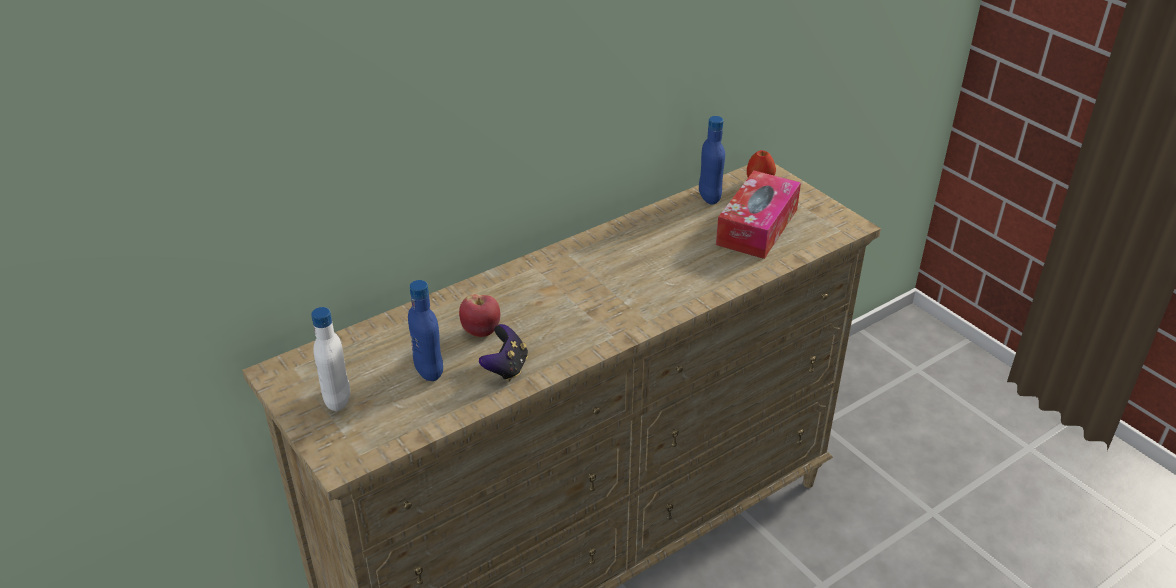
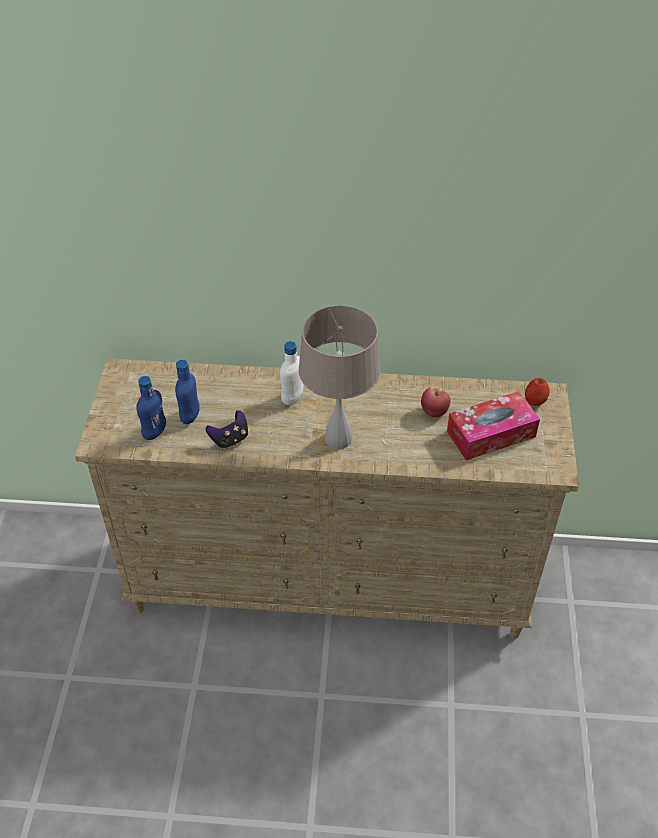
camera: 40 degrees right, 10 degrees up
white bottle [311,307,350,411] -> white bottle moved to [280,341,303,405]
apple [459,294,500,337] -> apple moved to [421,386,451,417]
blue bottle [699,116,725,205] -> blue bottle moved to [136,376,166,440]
none -> beige table lamp [299,305,380,449]

